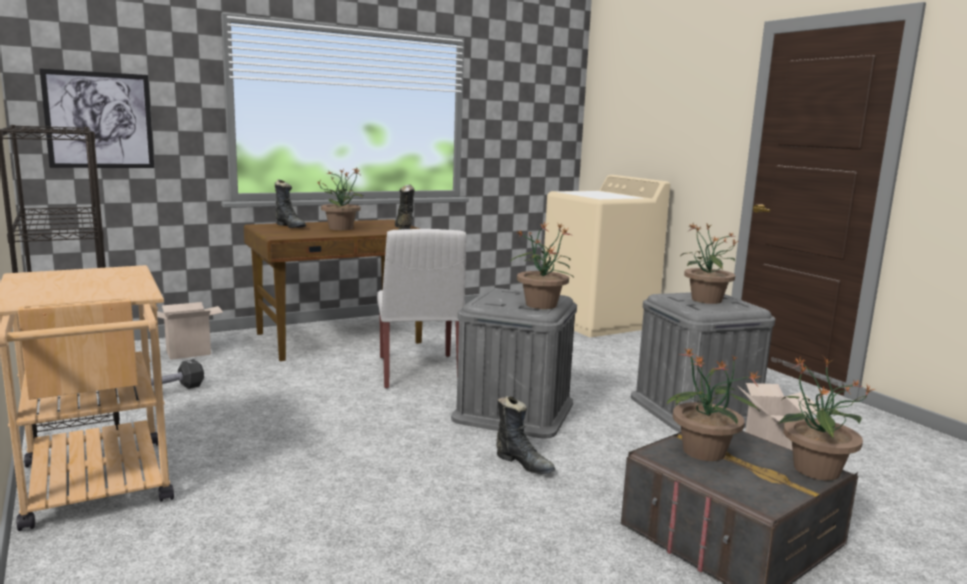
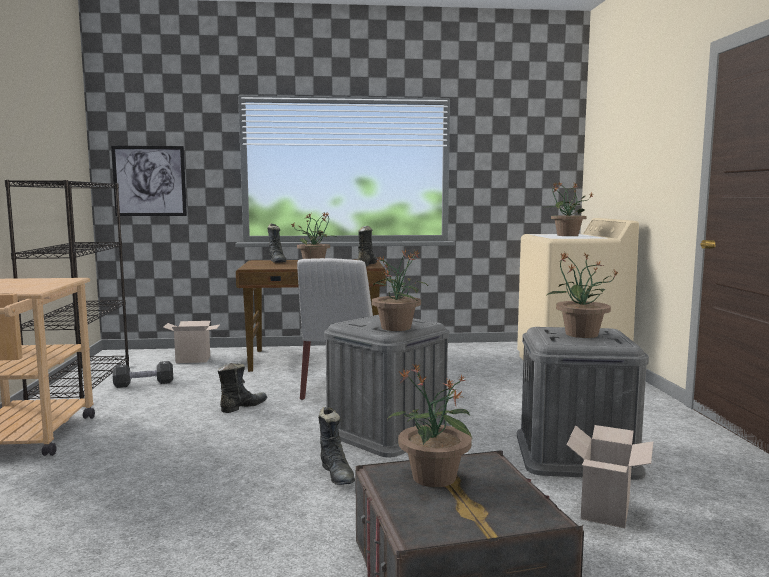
camera: 25 degrees right, 5 degrees down
potted plant [779,356,875,480] -> potted plant moved to [543,182,594,236]
none -> black boot [218,363,267,413]

